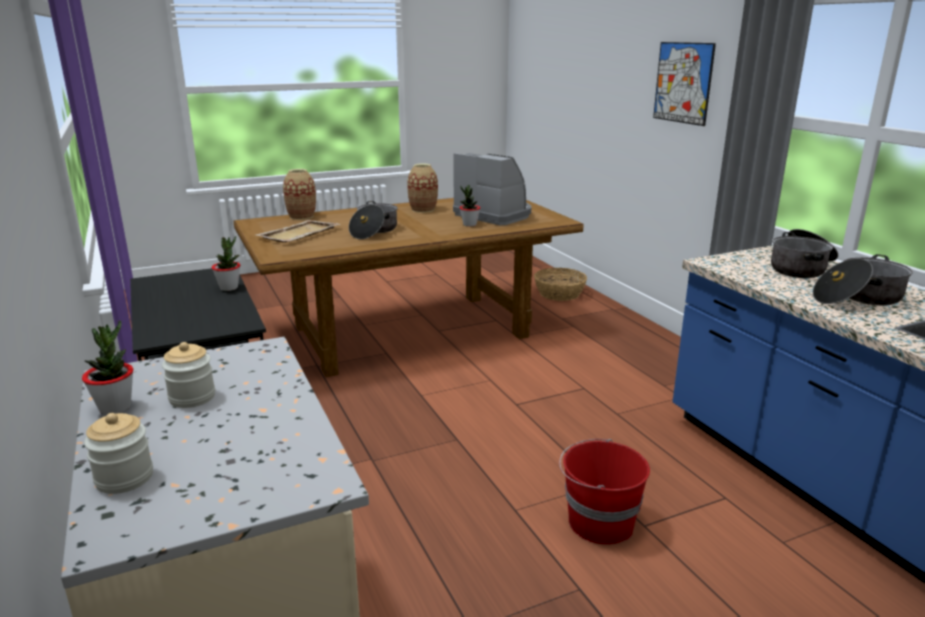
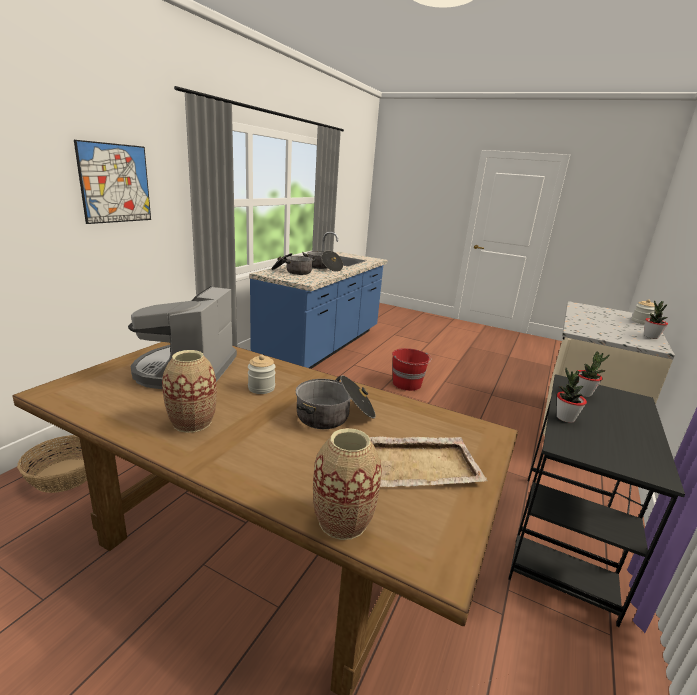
camera: 130 degrees left, 0 degrees up
jar [162,342,215,408] -> jar moved to [248,355,276,394]
potted plant [460,185,480,227] -> potted plant moved to [576,351,610,397]

